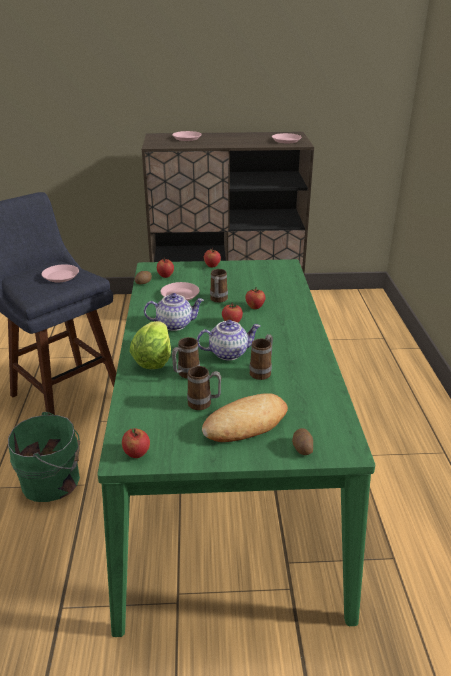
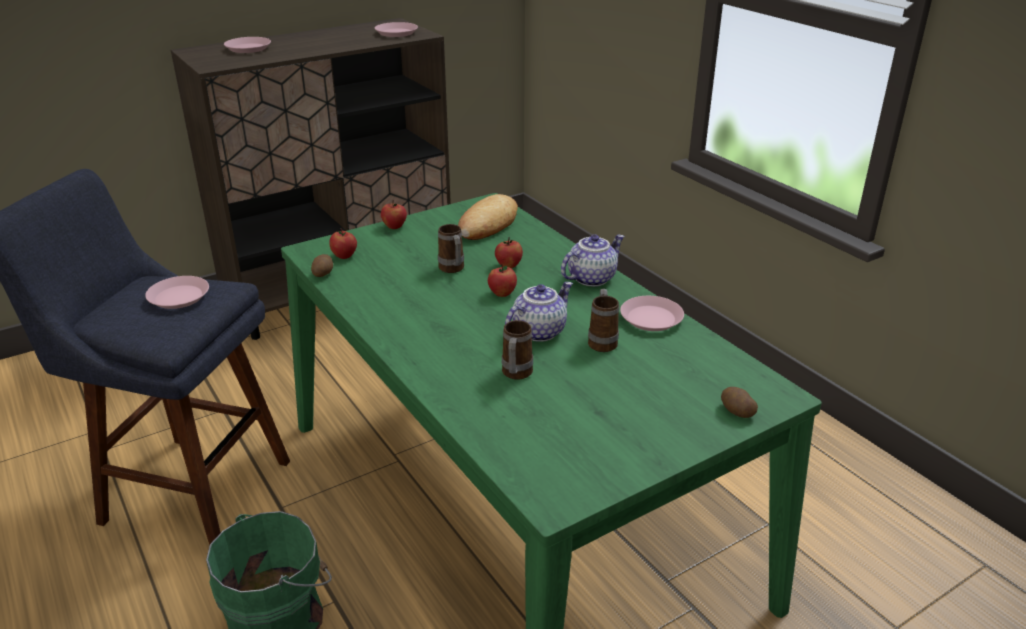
camera: 30 degrees left, 0 degrees up
apple [122,428,150,458] -> none
lettuce [129,321,171,369] -> none
teapot [144,293,204,331] -> teapot moved to [561,234,625,287]
pink plate [160,282,200,301] -> pink plate moved to [620,296,684,331]
mug [187,366,221,410] -> none
bread [202,393,288,442] -> bread moved to [458,194,518,240]

